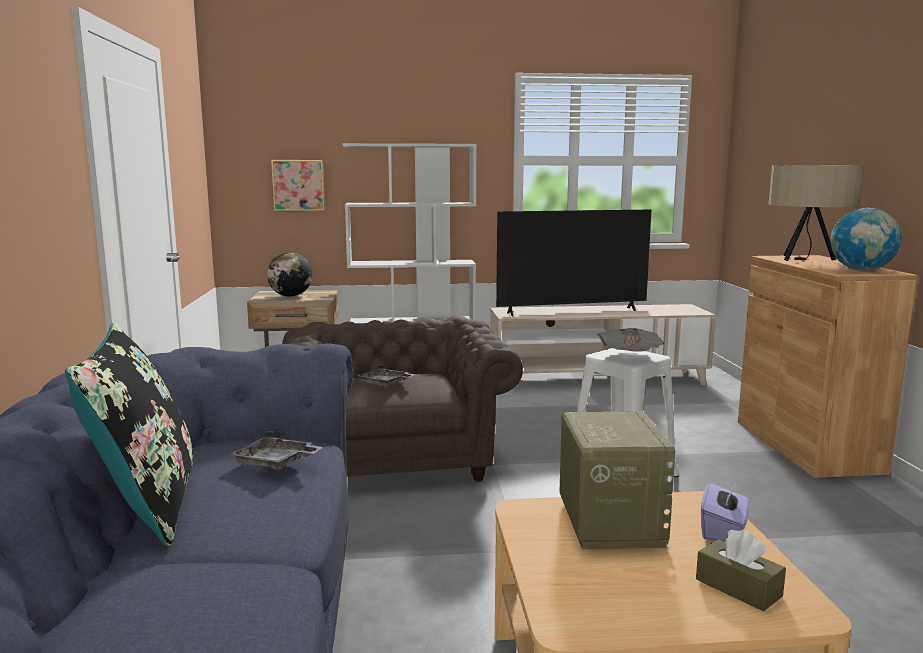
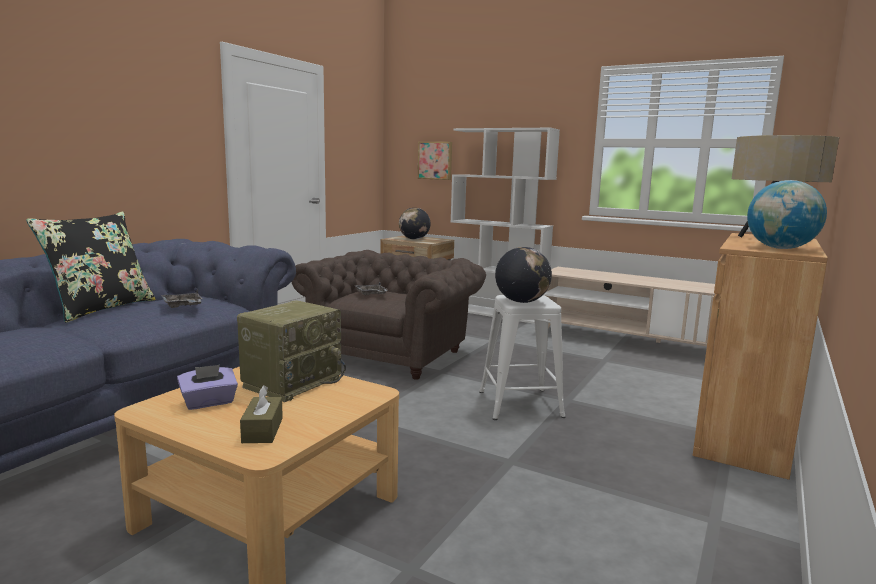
camera: 35 degrees right, 0 degrees up
television [496,209,651,317] -> none
newspaper [597,328,665,351] -> globe [495,247,552,303]
purple tissue box [701,481,750,542] -> purple tissue box moved to [177,365,238,410]

